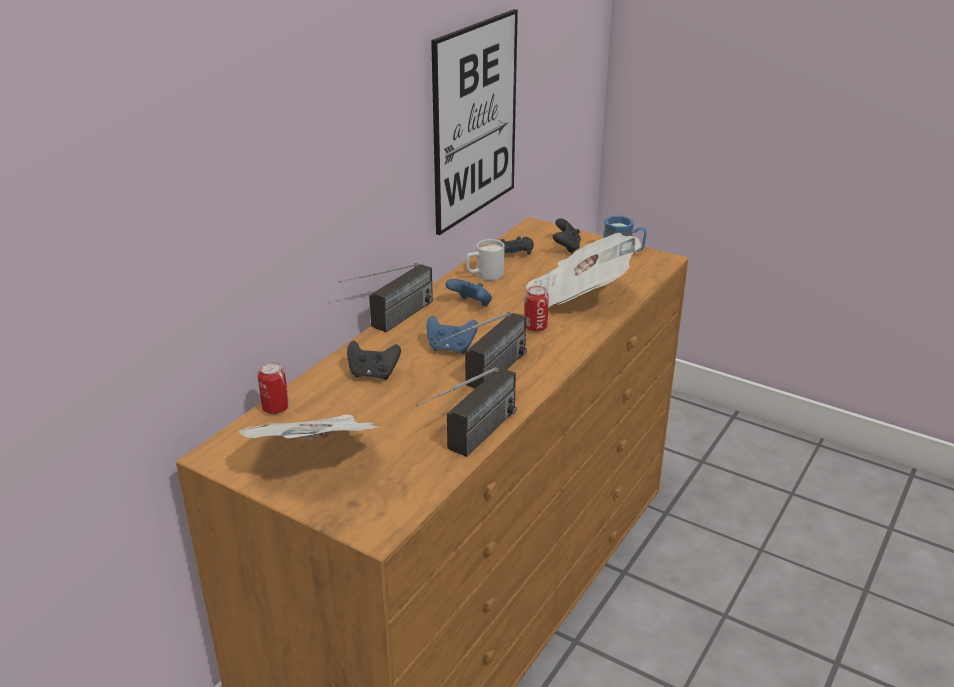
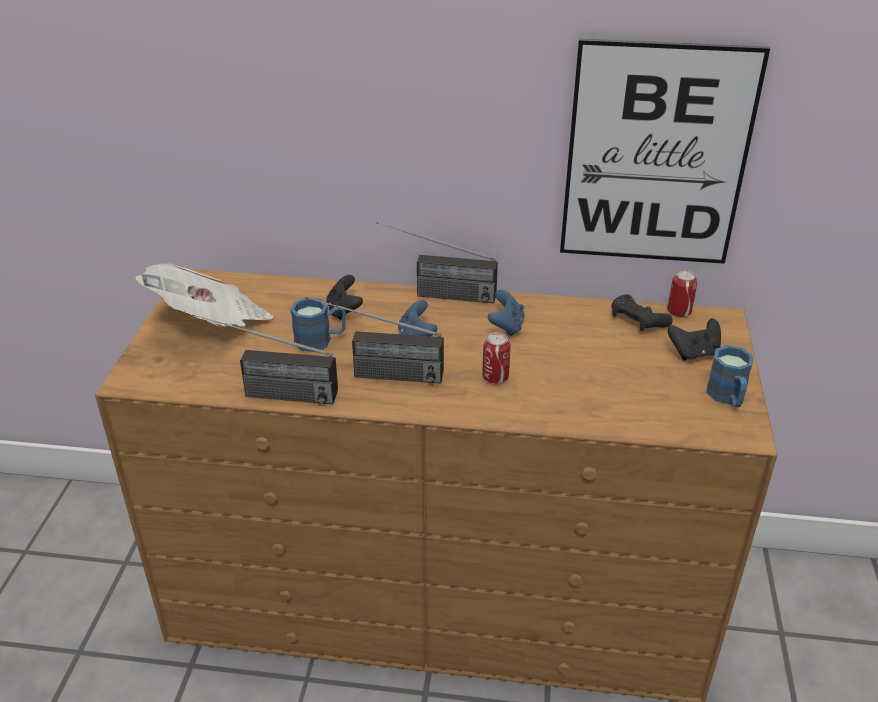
camera: 65 degrees right, 5 degrees up
can [258,362,289,414] -> can moved to [667,270,697,317]
white mug [466,239,505,281] -> none
newspaper [526,233,641,308] -> none
none -> blue mug [290,297,346,352]

